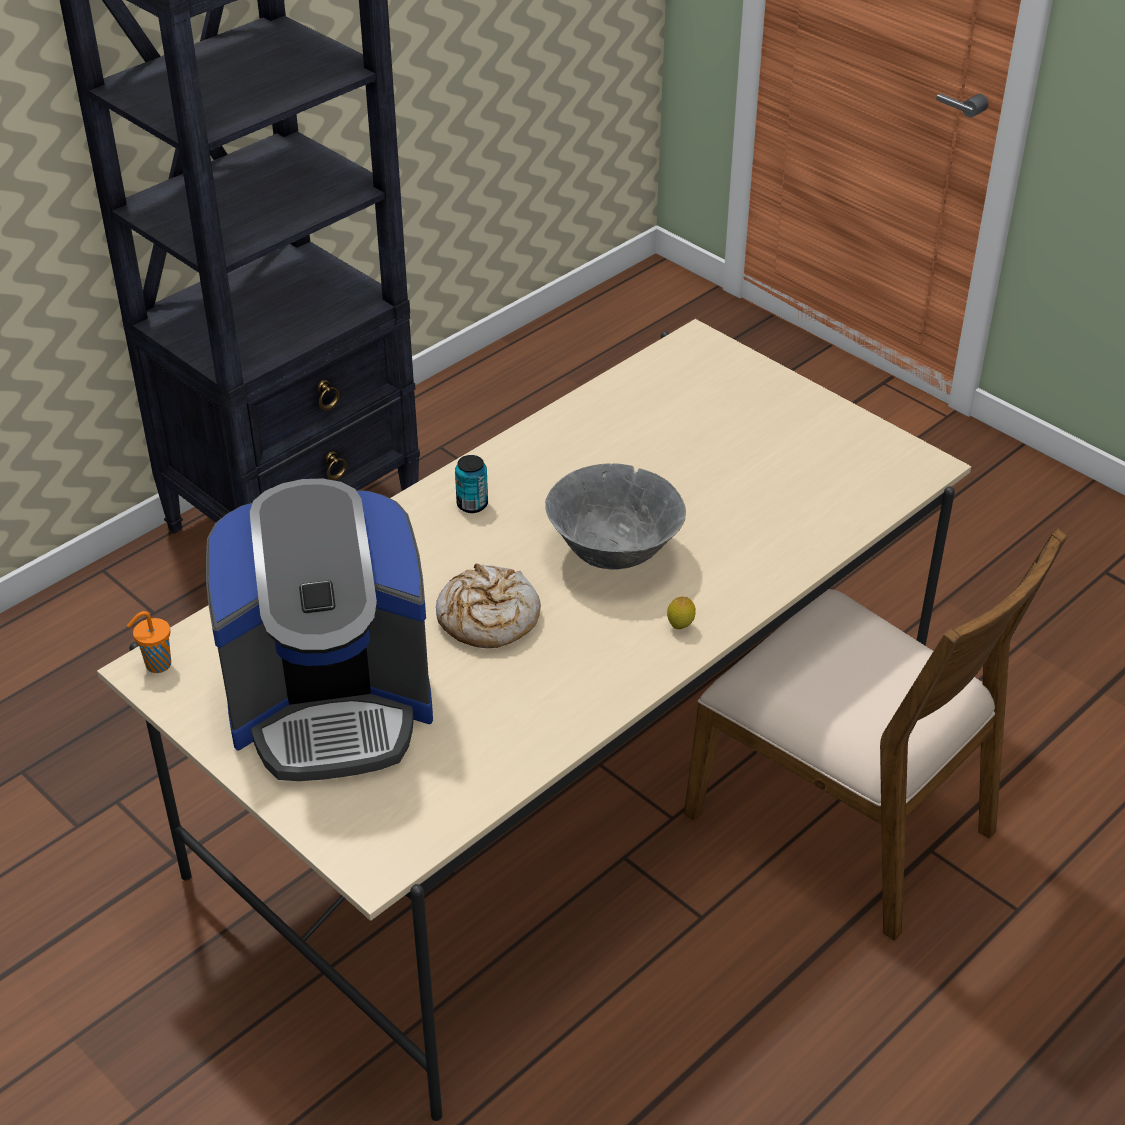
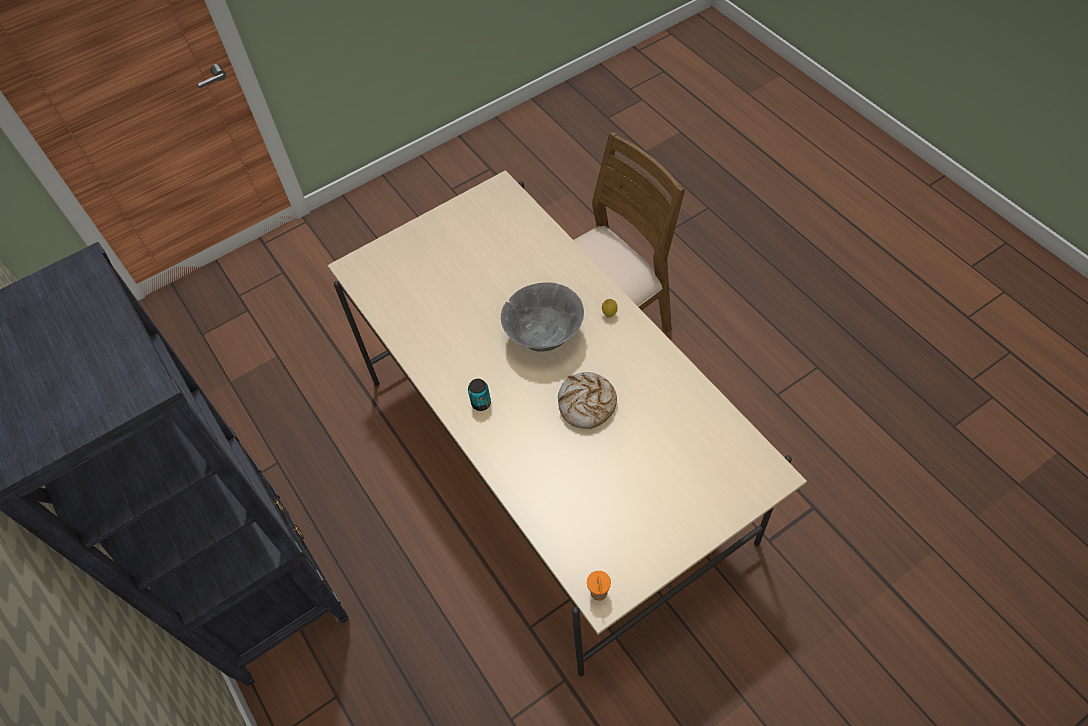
camera: 75 degrees left, 15 degrees up
coffee machine [206,479,433,781] -> none

